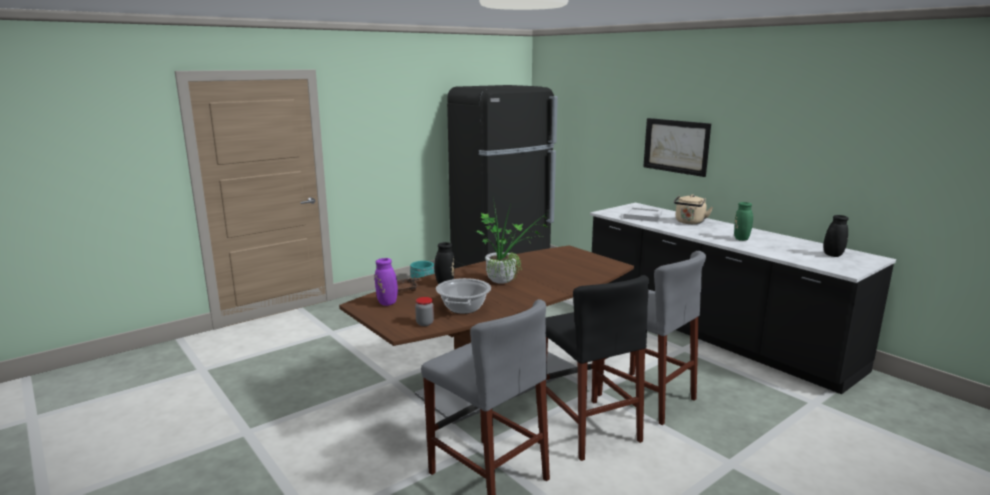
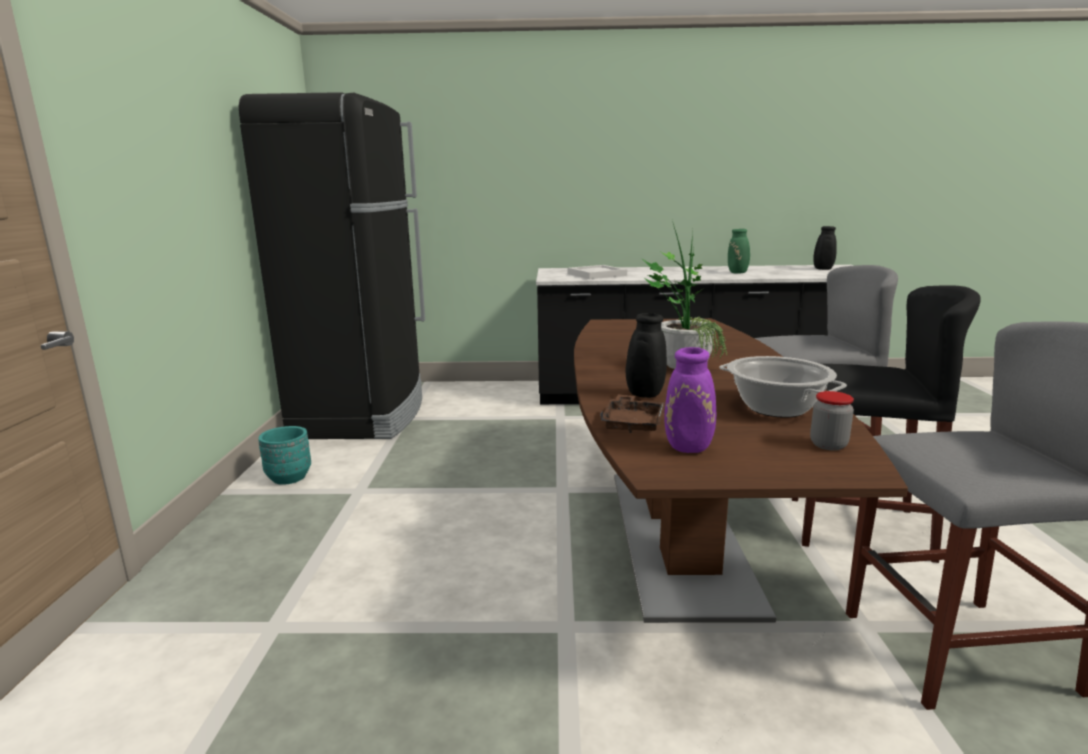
camera: 50 degrees left, 0 degrees up
picture [643,118,711,177] -> none
beige kettle [674,195,713,224] -> none

